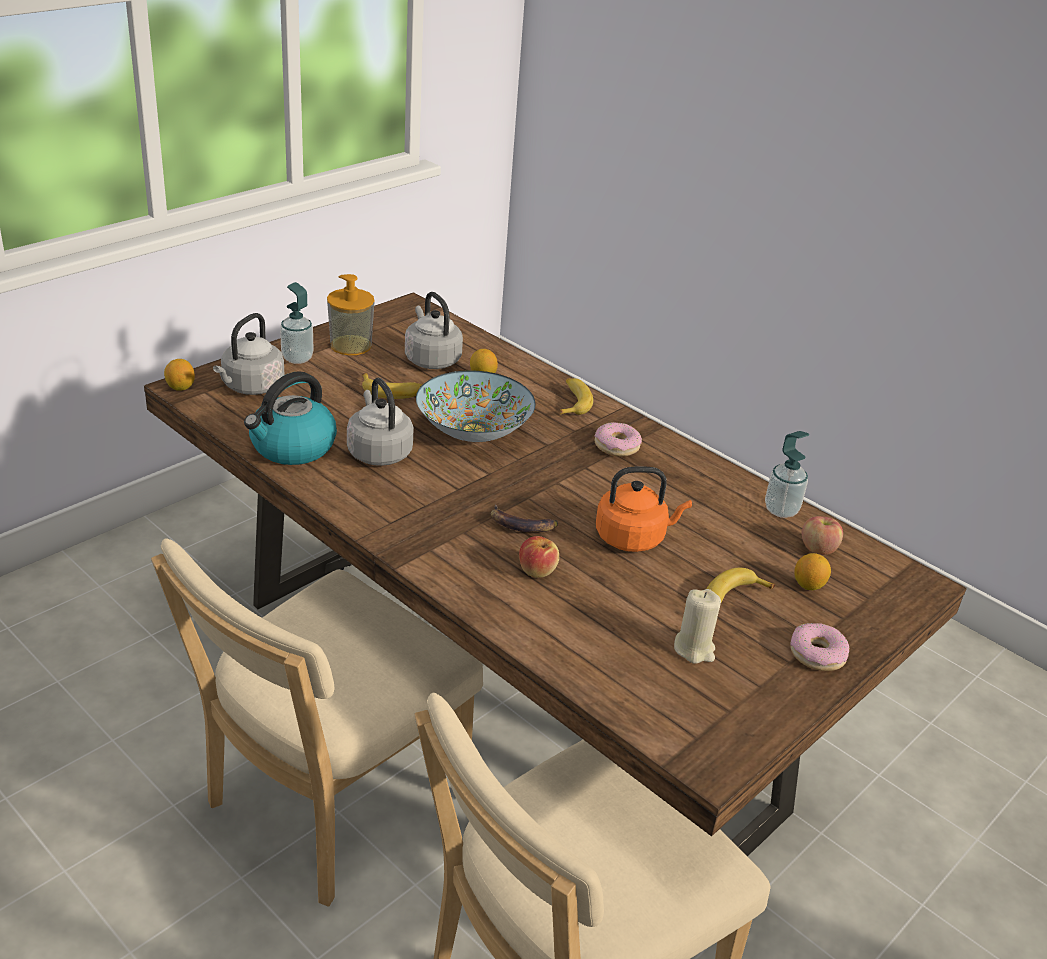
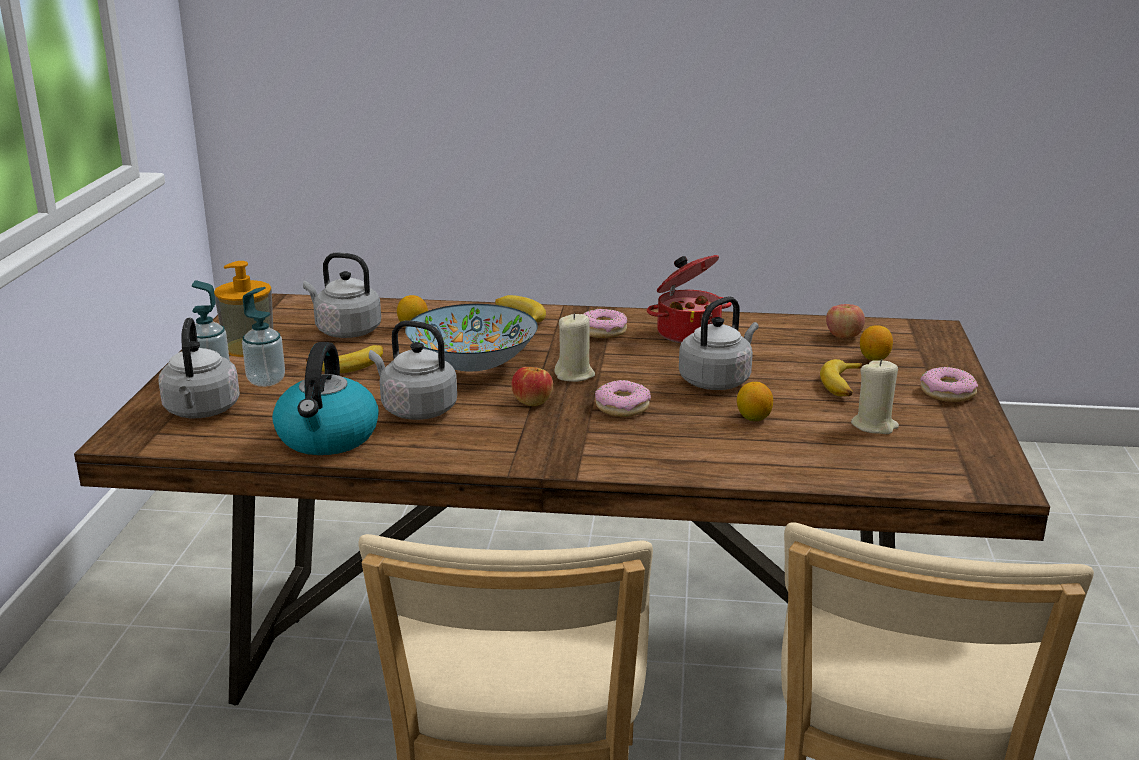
camera: 35 degrees left, 10 degrees down
lemon [164,359,195,391] -> lemon moved to [737,382,773,421]
banana [491,504,558,532] -> donut [595,380,651,417]
apple [519,536,559,578] -> apple moved to [511,367,553,406]
orange kettle [596,466,692,552] -> grey kettle [679,296,759,390]
soap dispenser [765,431,809,518] -> soap dispenser moved to [242,287,285,387]
none -> beige candle [555,313,595,382]
none -> cooking pot [647,255,732,343]

